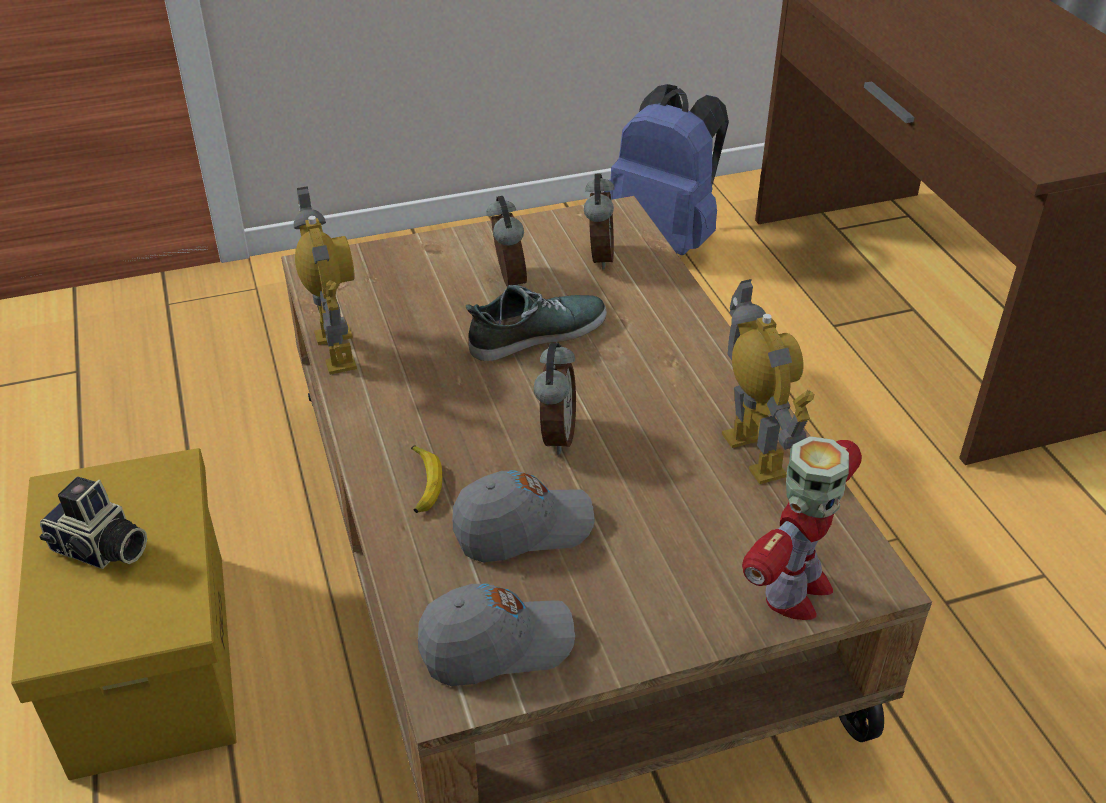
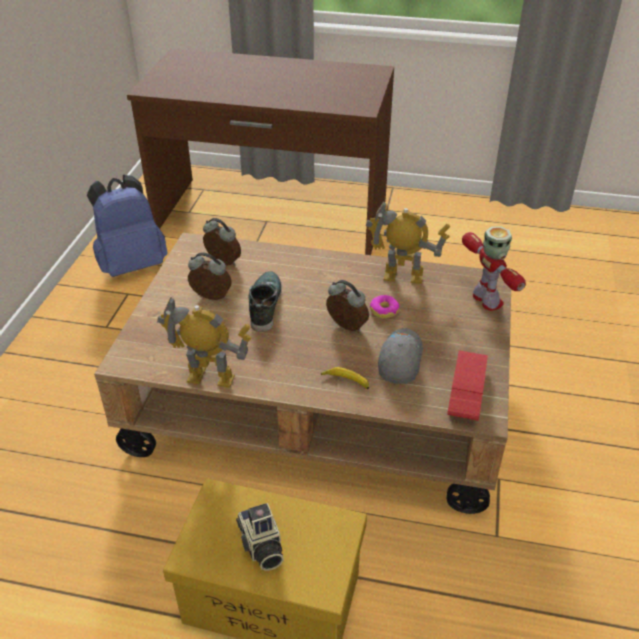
camera: 60 degrees left, 0 degrees up
camera [39,477,147,569] -> camera turned 105 degrees clockwise [236,503,284,571]
grey cap [418,584,575,686] -> red toy car [447,350,488,421]
none -> donut [370,295,400,318]

